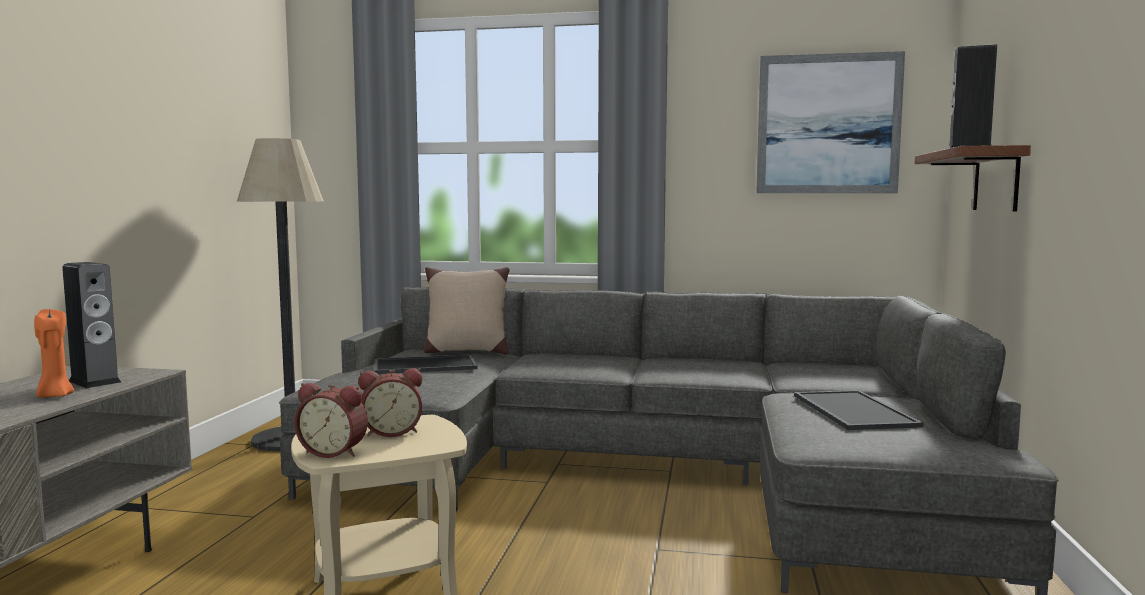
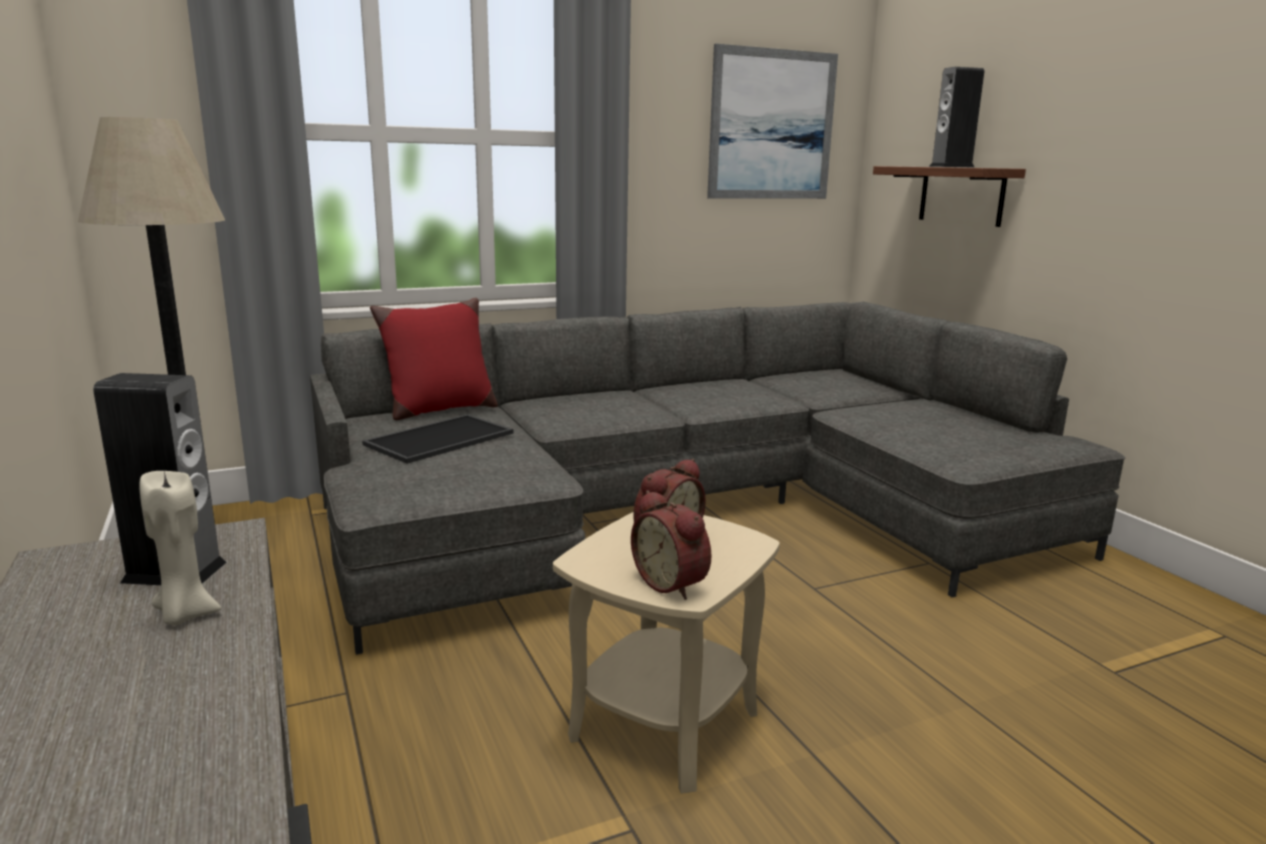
camera: 35 degrees left, 10 degrees up
orange candle [34,309,74,398] -> beige candle [139,471,221,625]
alarm clock [295,383,368,458] -> alarm clock turned 75 degrees clockwise [631,490,711,600]
beige pillow [424,267,509,355] -> red pillow [370,298,498,420]
tray [794,390,923,430] -> none

